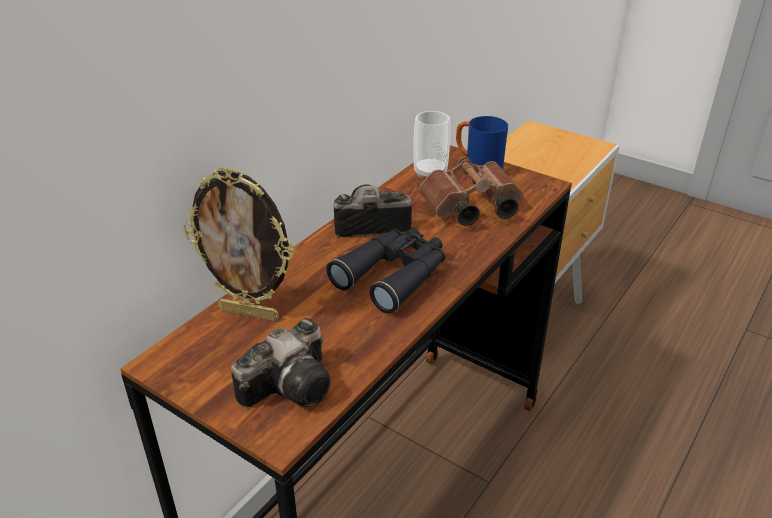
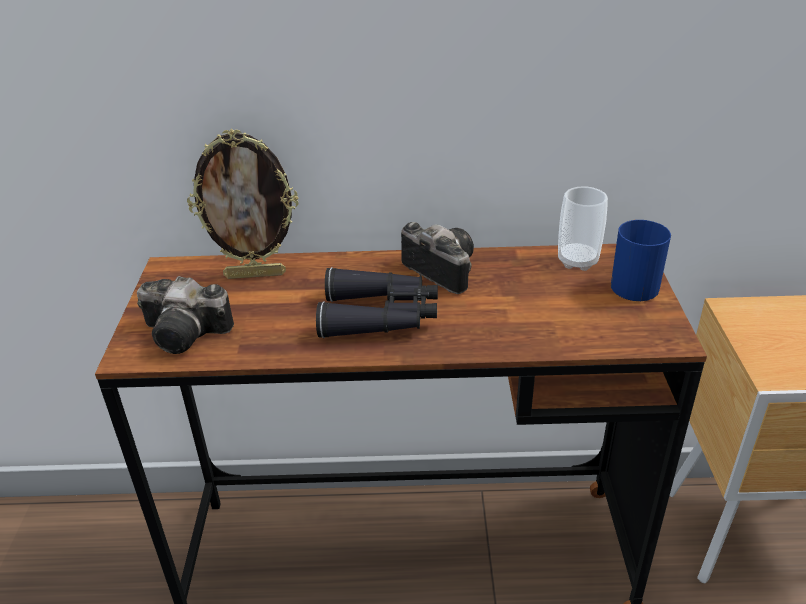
camera: 55 degrees right, 0 degrees up
picture frame [183,167,294,321] -> picture frame turned 75 degrees counterclockwise [187,129,298,279]
brown binoculars [419,157,524,226] -> none

